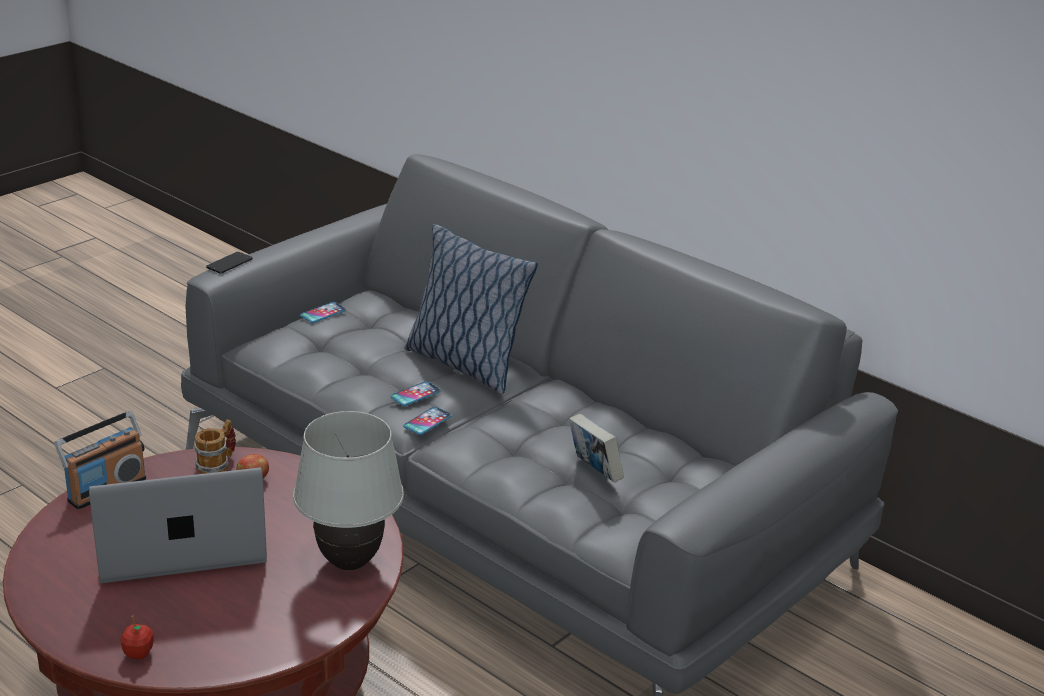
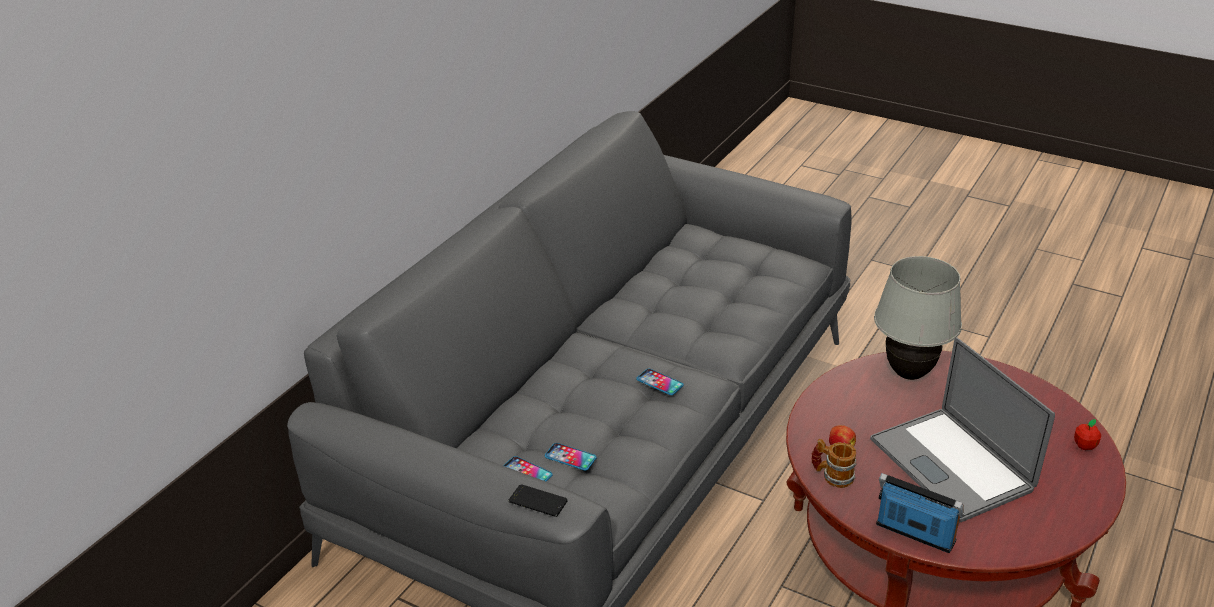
camera: 100 degrees left, 5 degrees up
phone [403,407,452,435] -> phone moved to [545,443,597,471]
pillow [405,224,538,394] -> none
book [569,414,624,483] -> none

